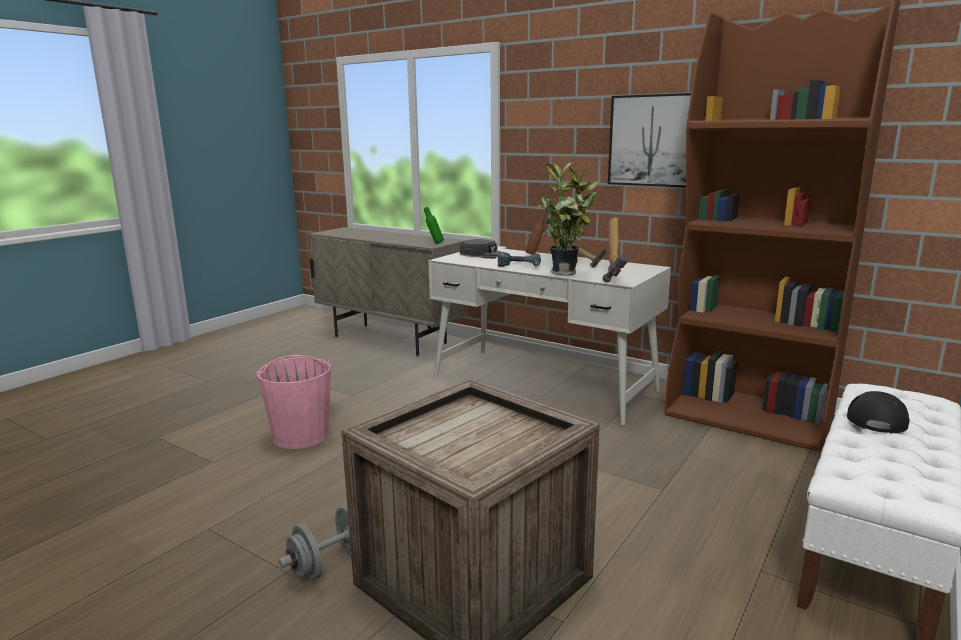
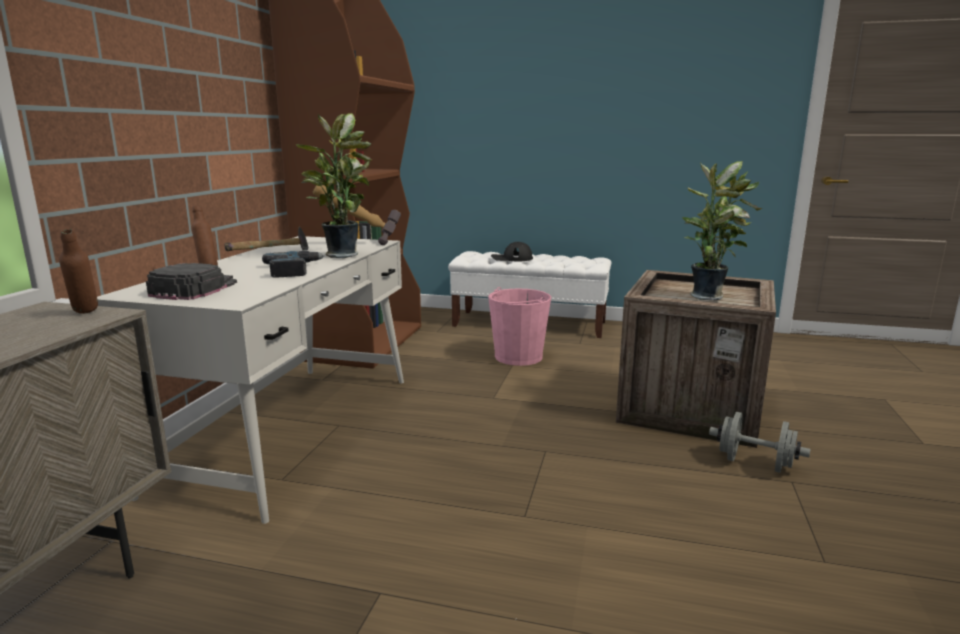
camera: 110 degrees left, 0 degrees up
pink bucket [256,355,331,449] -> pink bucket moved to [488,287,551,366]
green bottle [424,207,444,244] -> brown bottle [59,229,98,314]
picture [608,93,691,187] -> none
none -> potted plant [682,161,763,300]

